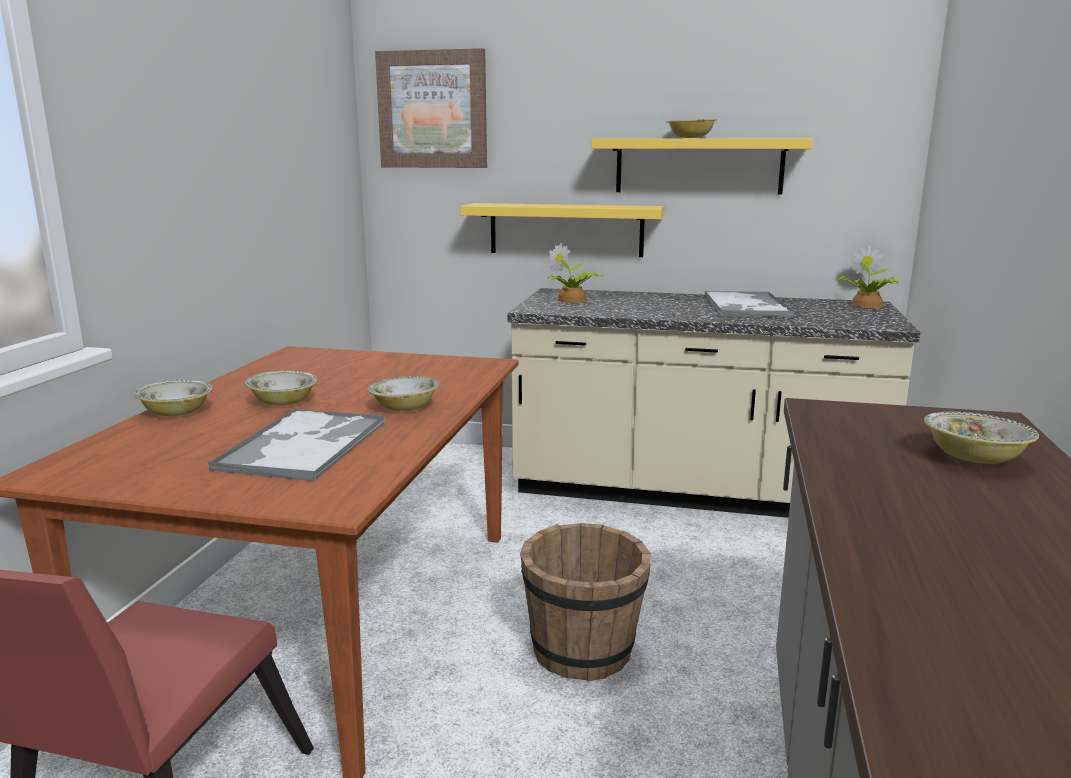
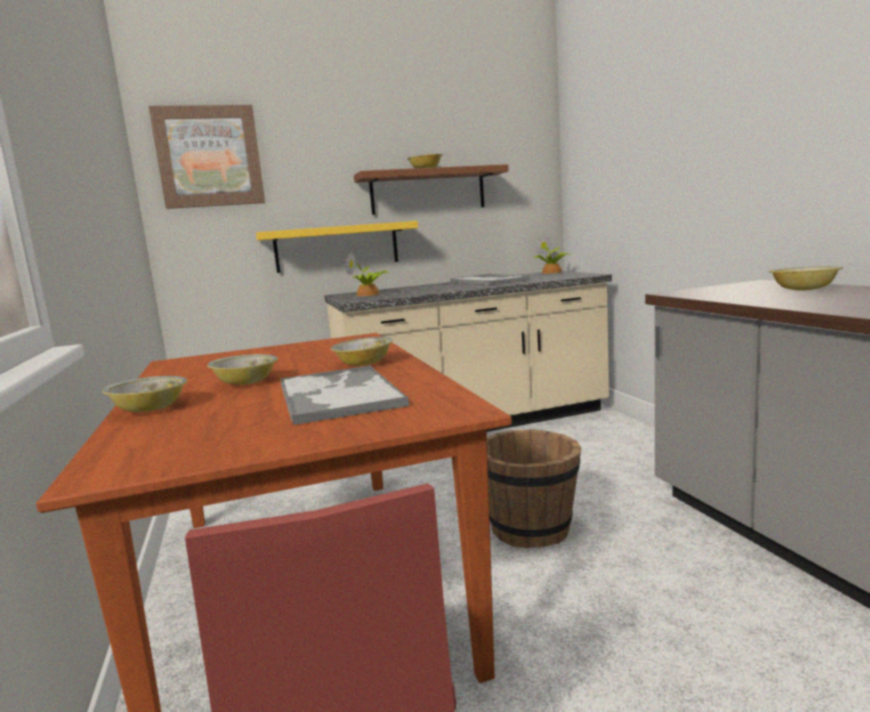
camera: 30 degrees left, 5 degrees down
yellow shelf [591,138,813,194] -> brown shelf [354,164,509,215]

